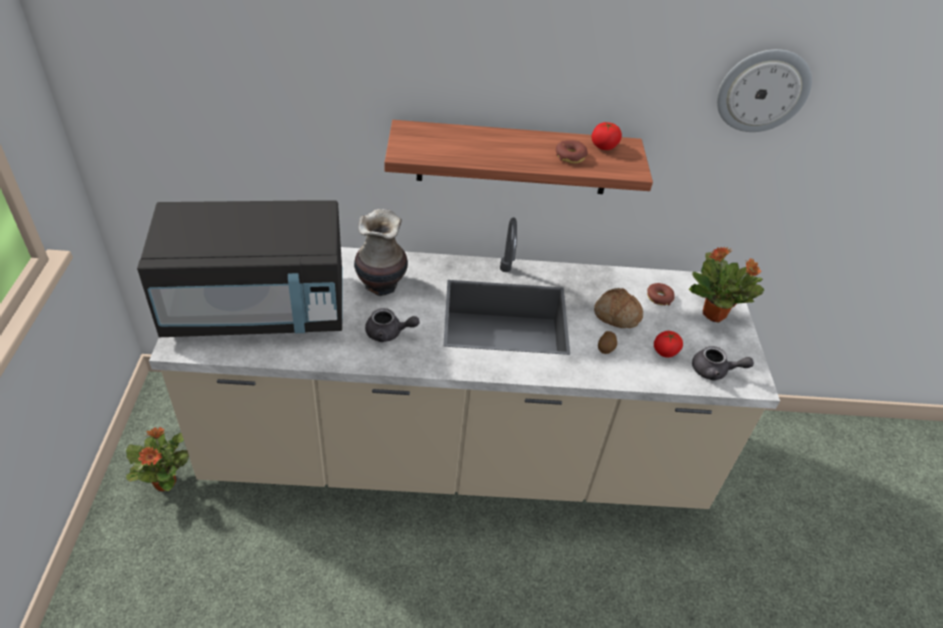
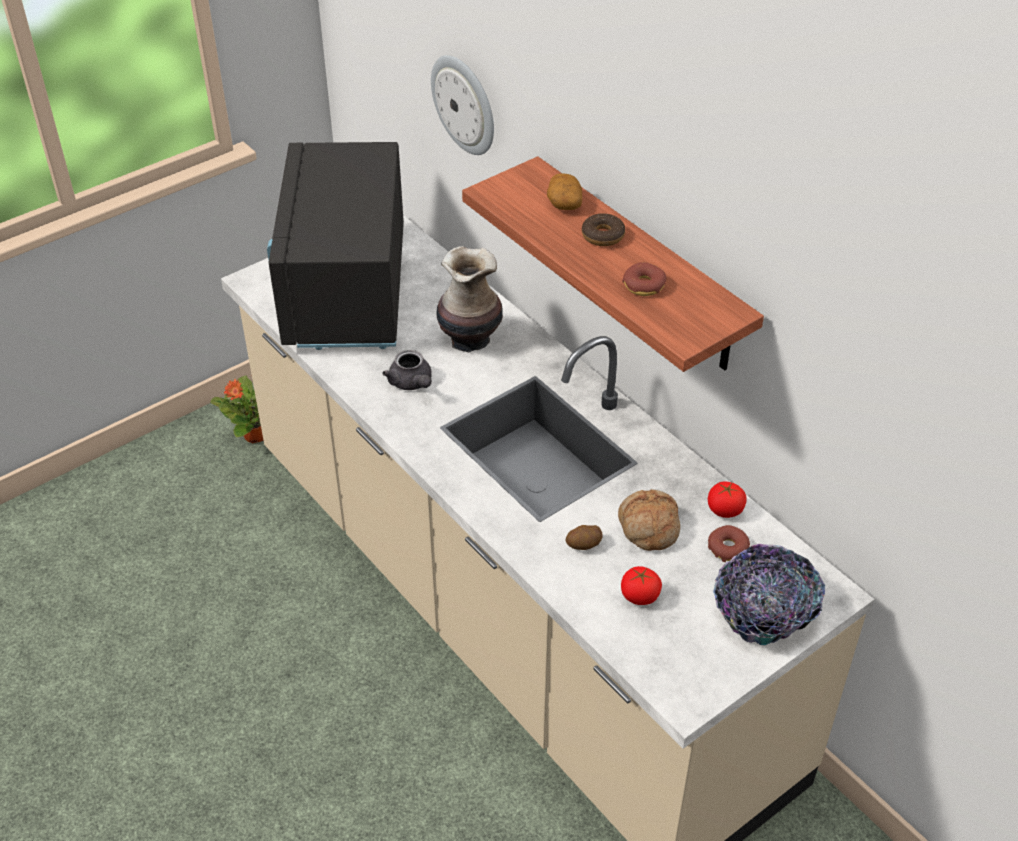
camera: 55 degrees right, 0 degrees up
black microwave [137,201,343,337] -> black microwave turned 45 degrees clockwise [267,142,404,350]
tomato [591,122,622,150] -> tomato moved to [708,482,747,518]
potted plant [689,246,764,322] -> bowl [713,544,825,645]
grey teapot [692,346,754,381] -> none
wall clock [717,49,812,132] -> wall clock moved to [431,55,494,155]
none -> potato [547,173,582,210]
none -> donut [582,213,625,246]

